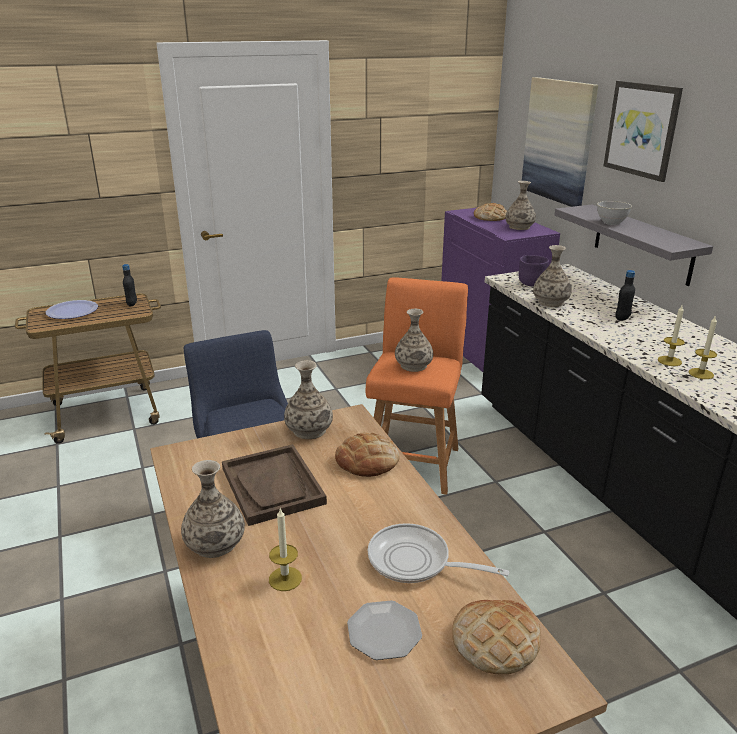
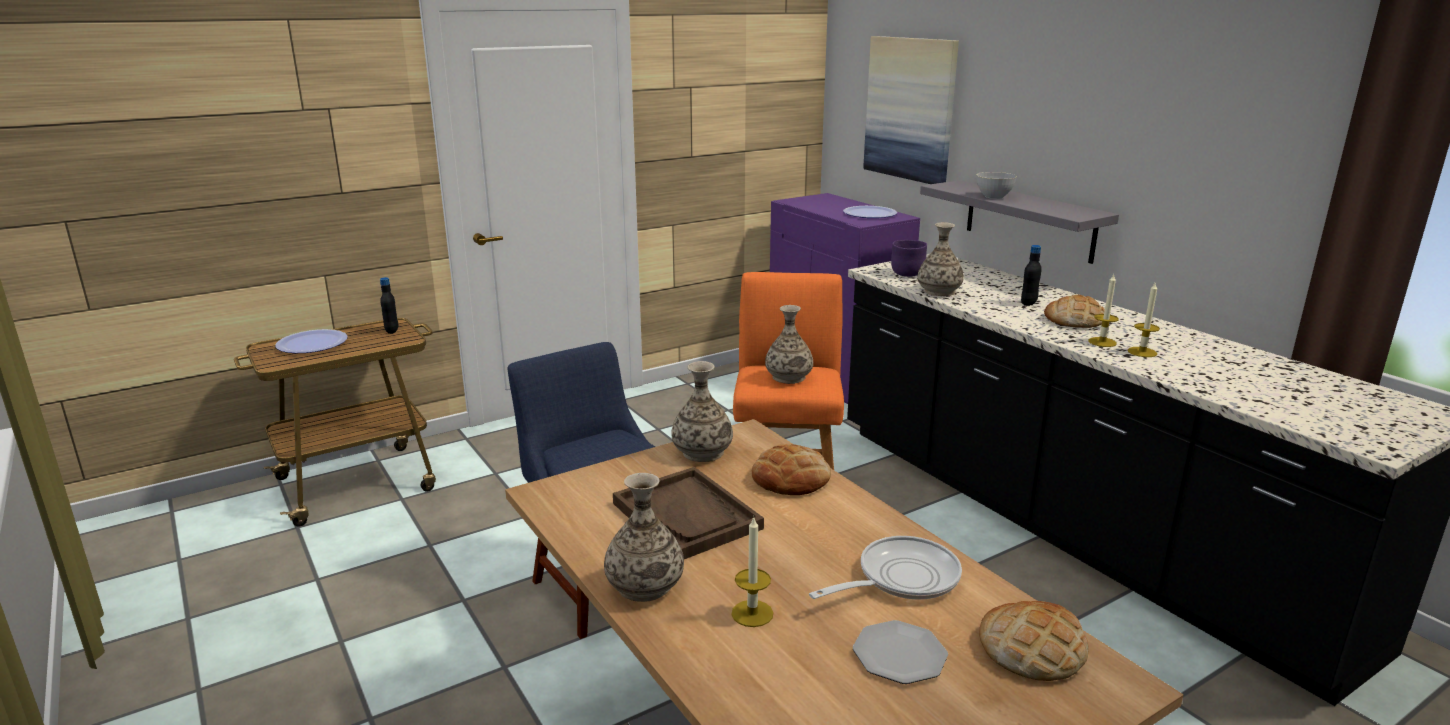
camera: 10 degrees left, 5 degrees down
frying pan [368,523,509,583] -> frying pan turned 135 degrees clockwise [809,536,962,600]
bread [474,203,507,221] -> bread moved to [1044,295,1105,328]
vase [505,181,536,230] -> plate [843,206,897,218]
picture [603,81,683,182] -> none

